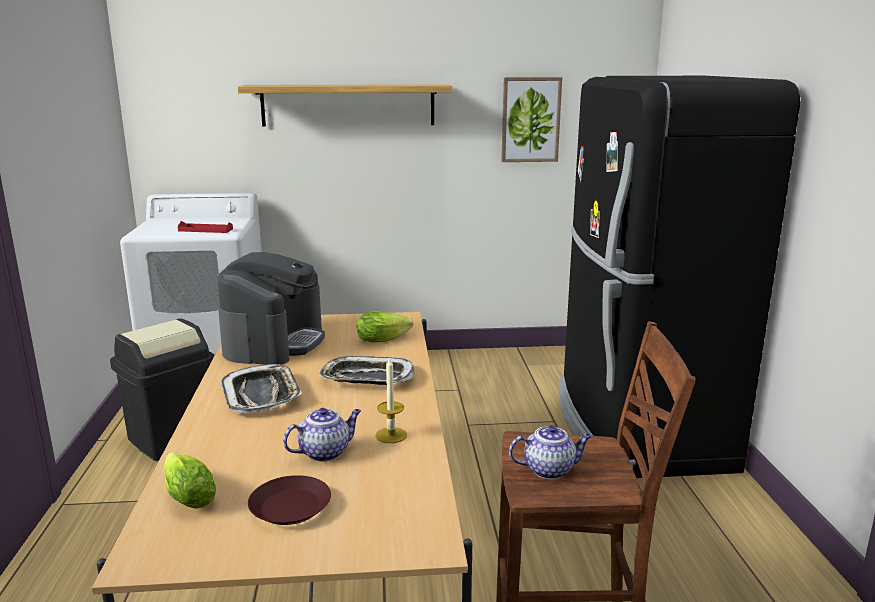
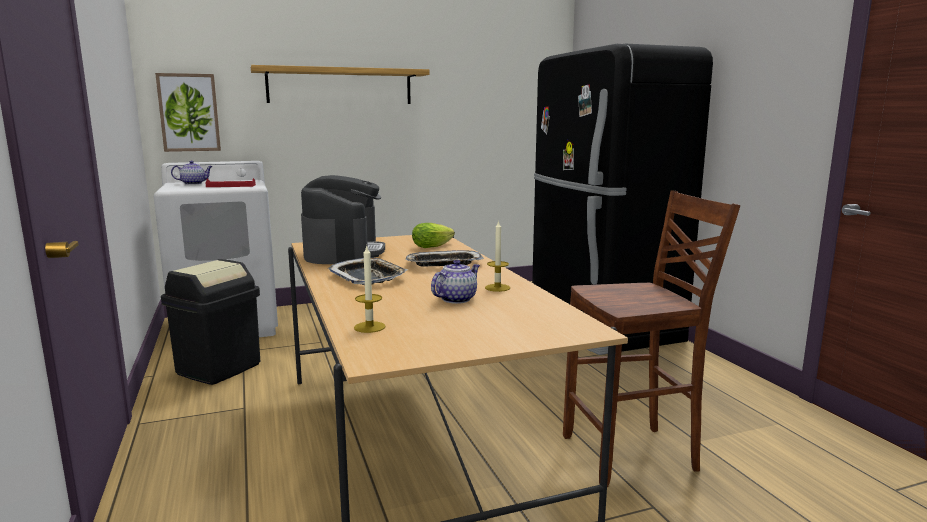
camera: 15 degrees left, 5 degrees down
lettuce [164,452,216,509] -> candle [354,245,386,333]
brown plate [248,475,331,525] -> none
picture [501,77,562,162] -> picture moved to [155,73,221,152]
teapot [509,425,592,479] -> teapot moved to [171,161,213,185]

